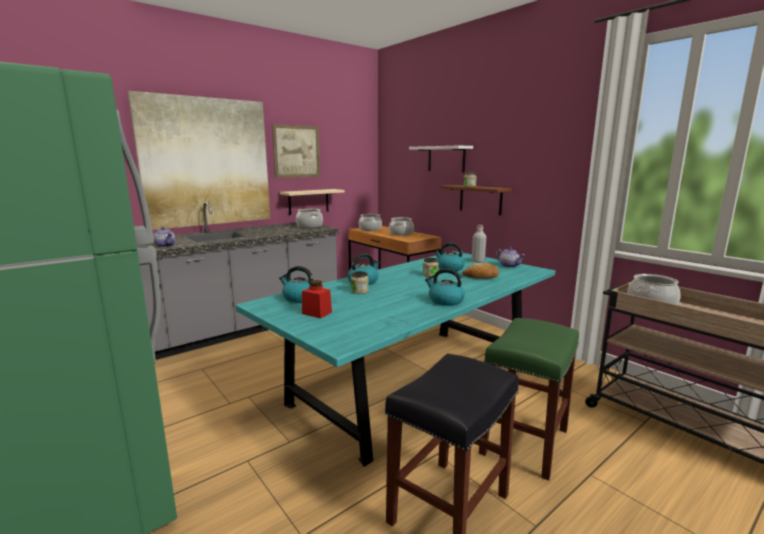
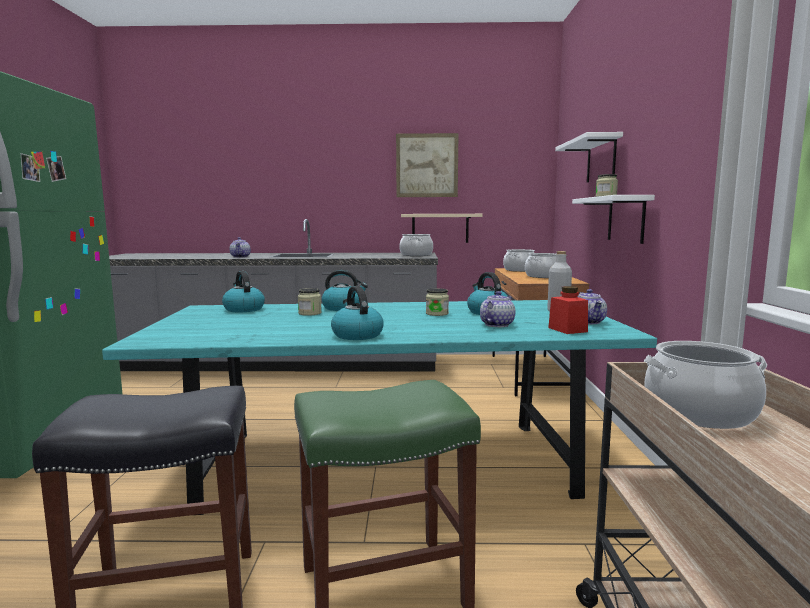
camera: 40 degrees right, 5 degrees down
picture [128,91,271,230] -> none
red jar [302,280,332,318] -> red jar moved to [548,286,588,334]
brown shelf [440,185,512,215] -> white shelf [572,195,655,244]
bread [462,263,499,279] -> teapot [480,291,515,327]

